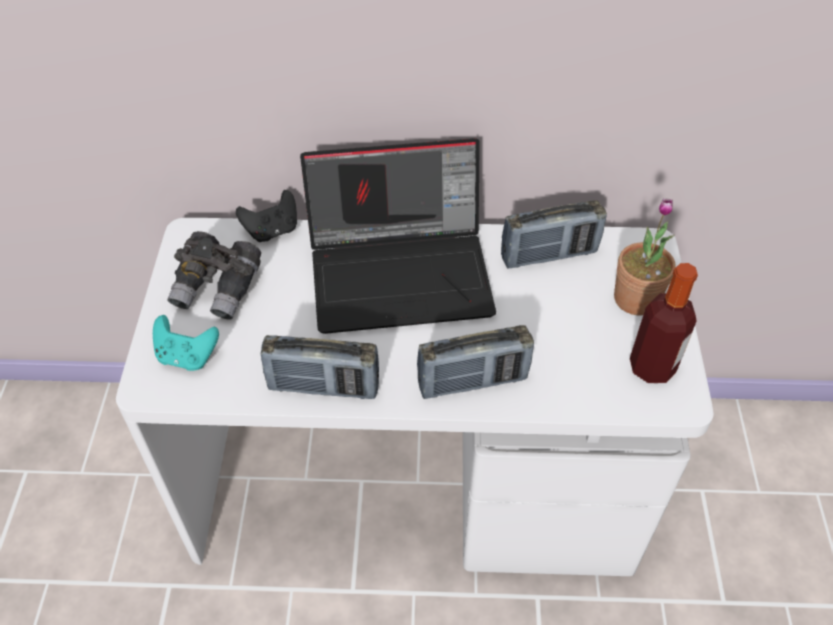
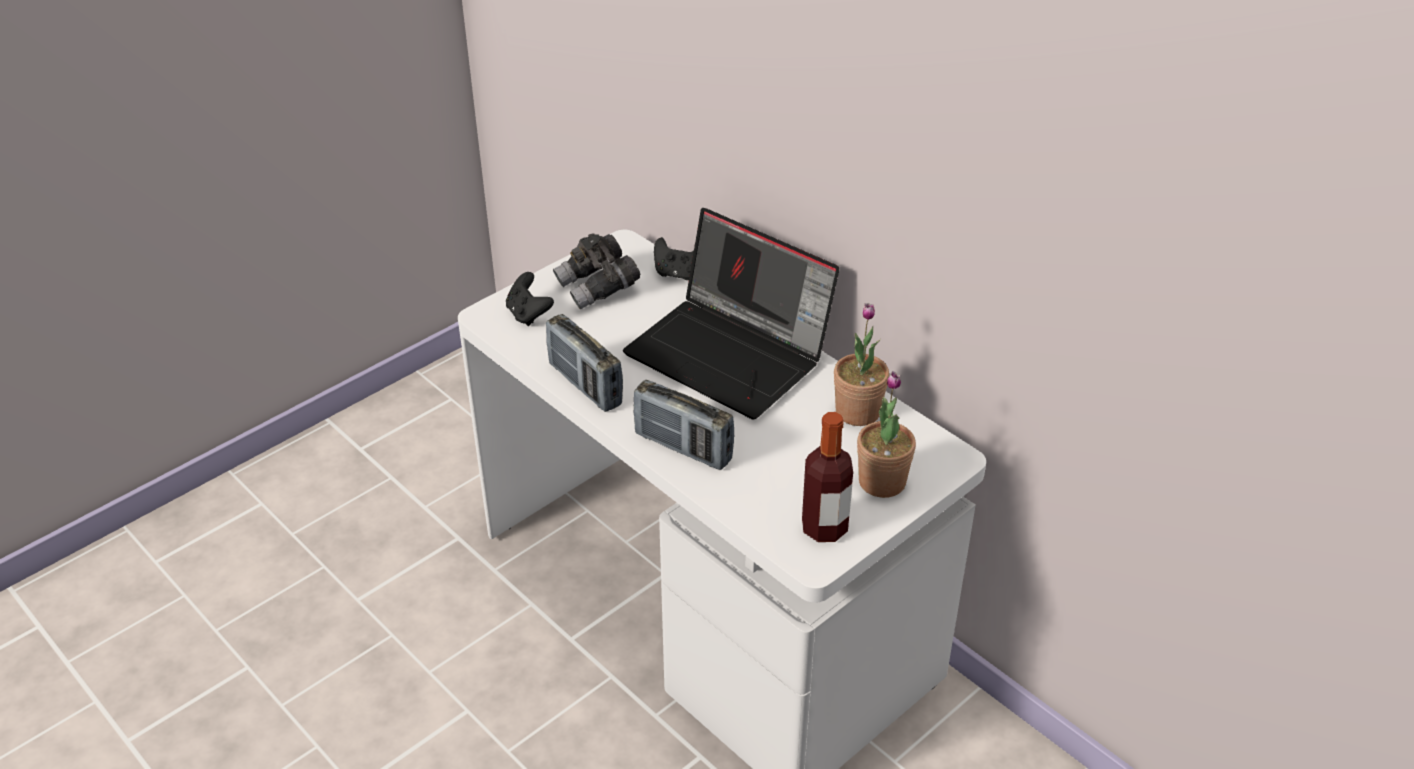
camera: 45 degrees right, 10 degrees down
turquoise game controller [153,315,219,371] -> black game controller [506,272,554,326]
radio [501,200,607,269] -> potted plant [834,303,889,426]

